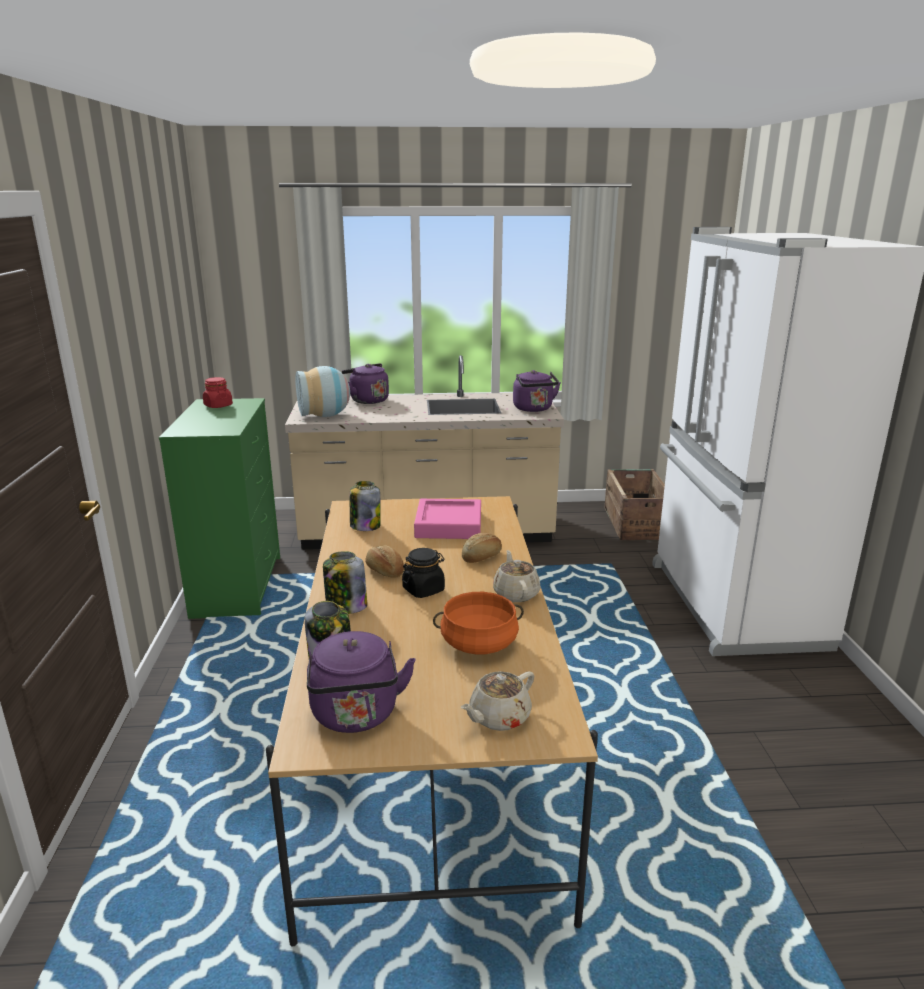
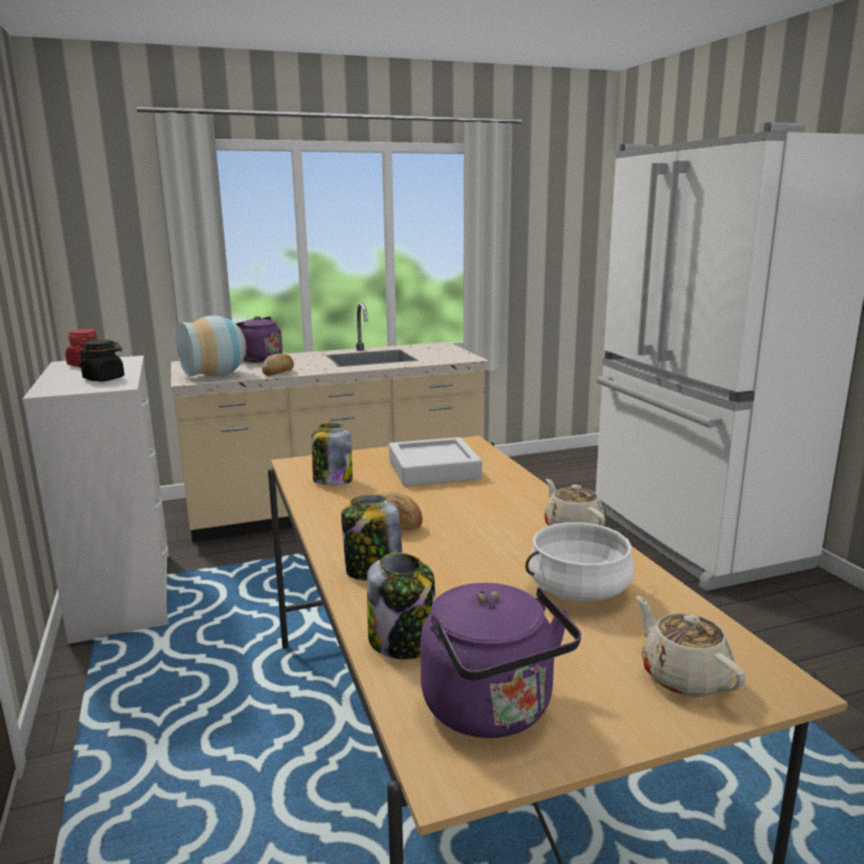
camera: 15 degrees left, 5 degrees down
green dresser [159,398,280,619] -> white dresser [22,356,169,644]
black jar [402,548,445,598] -> black jar moved to [79,340,124,381]
pink tray [414,499,481,539] -> grey tray [389,437,482,486]
orange cooking pot [433,592,524,655] -> white cooking pot [525,522,634,602]
beige teapot [461,671,534,731] -> beige teapot turned 120 degrees clockwise [636,596,746,697]
bread [462,532,502,563] -> bread moved to [262,353,294,376]
purple kettle [513,370,561,412] -> none
crate [605,469,665,540] -> none

